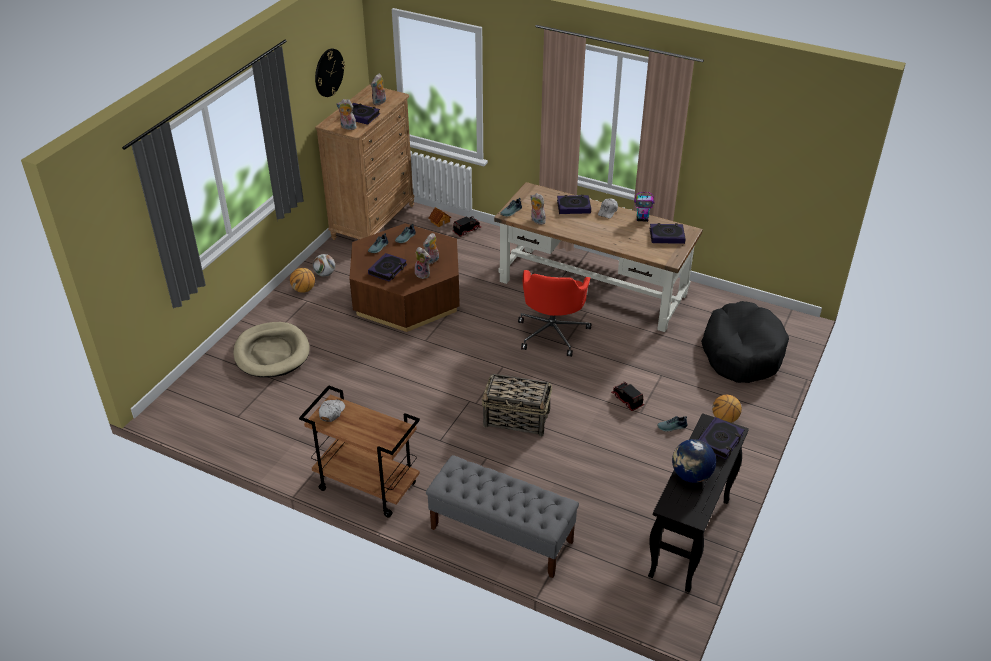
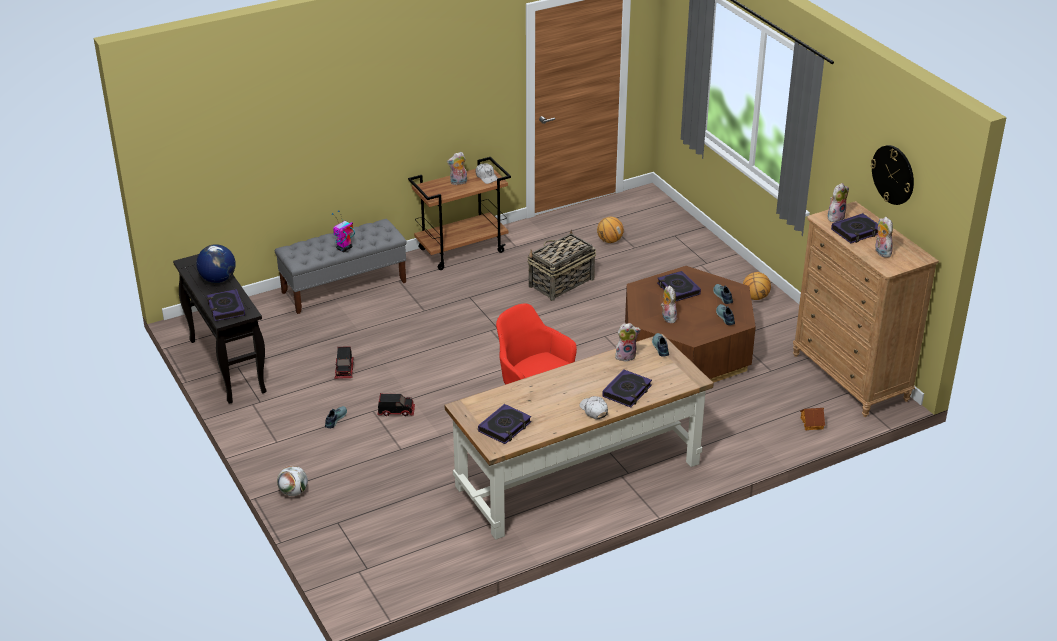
camera: 125 degrees right, 5 degrees down
beige dog bed [233,322,310,377] -> none
football [313,254,335,276] -> football moved to [277,466,308,496]
plush toy [415,247,431,279] -> plush toy moved to [447,152,467,185]
toy truck [452,216,481,237] -> toy truck moved to [334,346,354,379]
basket [481,374,552,437] -> basket moved to [528,230,596,301]
toy robot [634,192,654,222] -> toy robot moved to [332,210,355,252]
black dog bed [701,301,789,383] -> none
basketball [712,395,742,423] -> basketball moved to [597,217,624,243]

